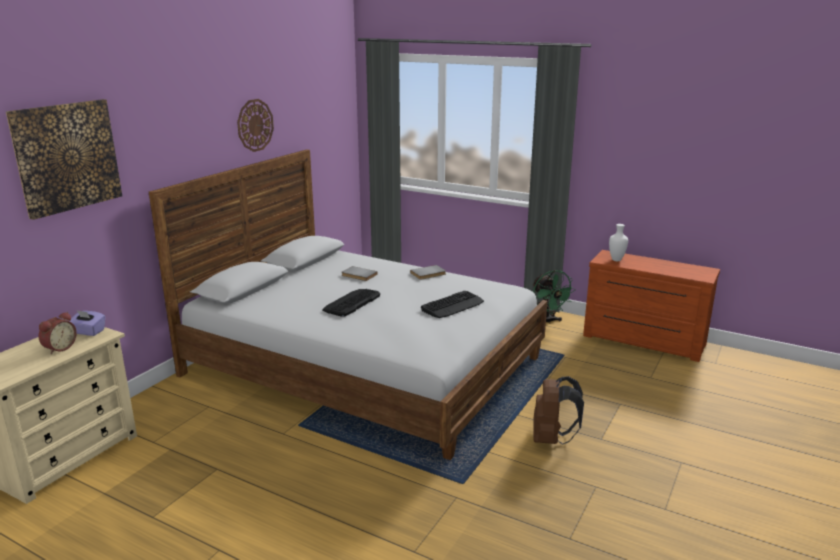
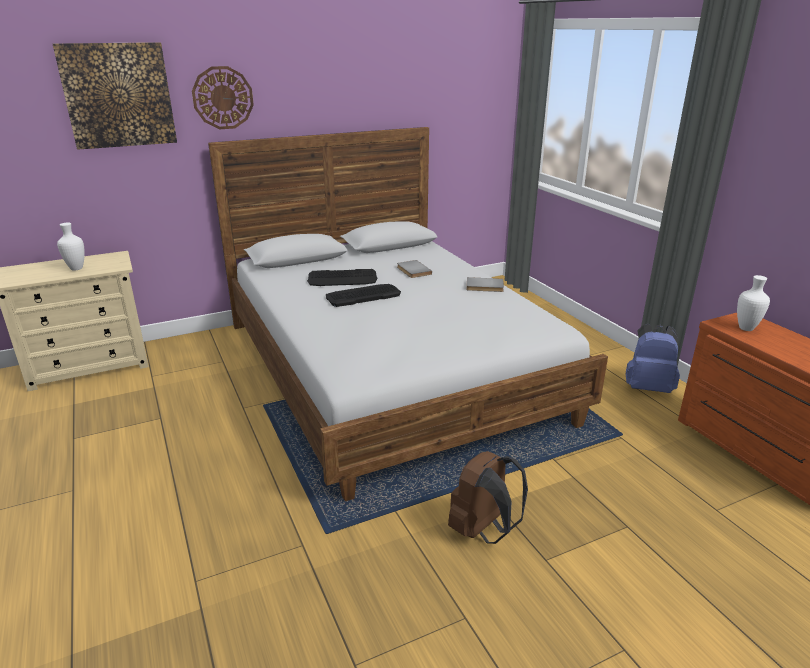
camera: 35 degrees right, 5 degrees up
alarm clock [39,312,77,354] -> white vase [57,223,85,271]
purple tissue box [70,310,105,336] -> none
wall clock [237,99,274,152] -> wall clock moved to [192,66,254,129]
keyboard [421,291,484,318] -> keyboard moved to [307,269,378,286]
green fan [532,270,575,324] -> blue backpack [626,324,680,393]

